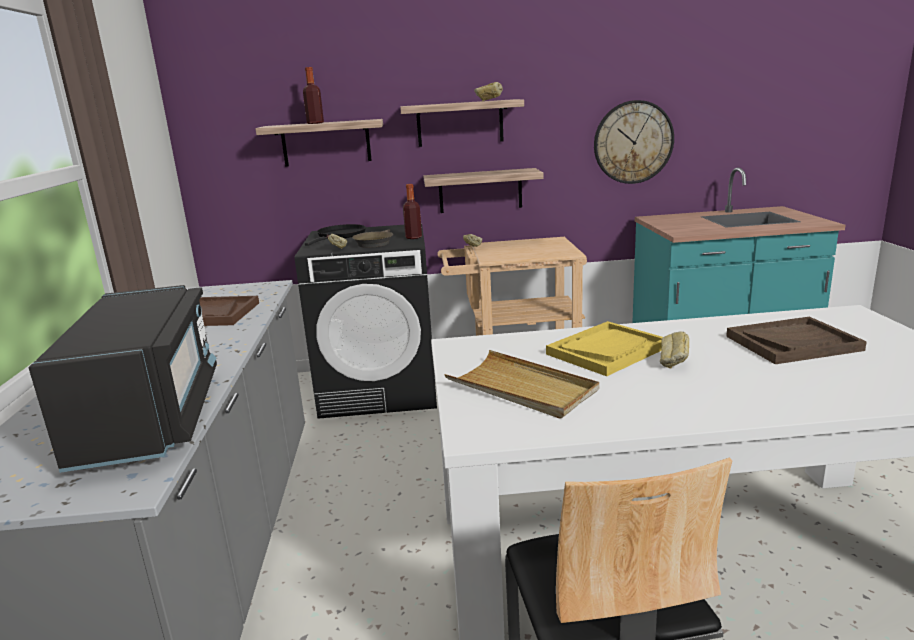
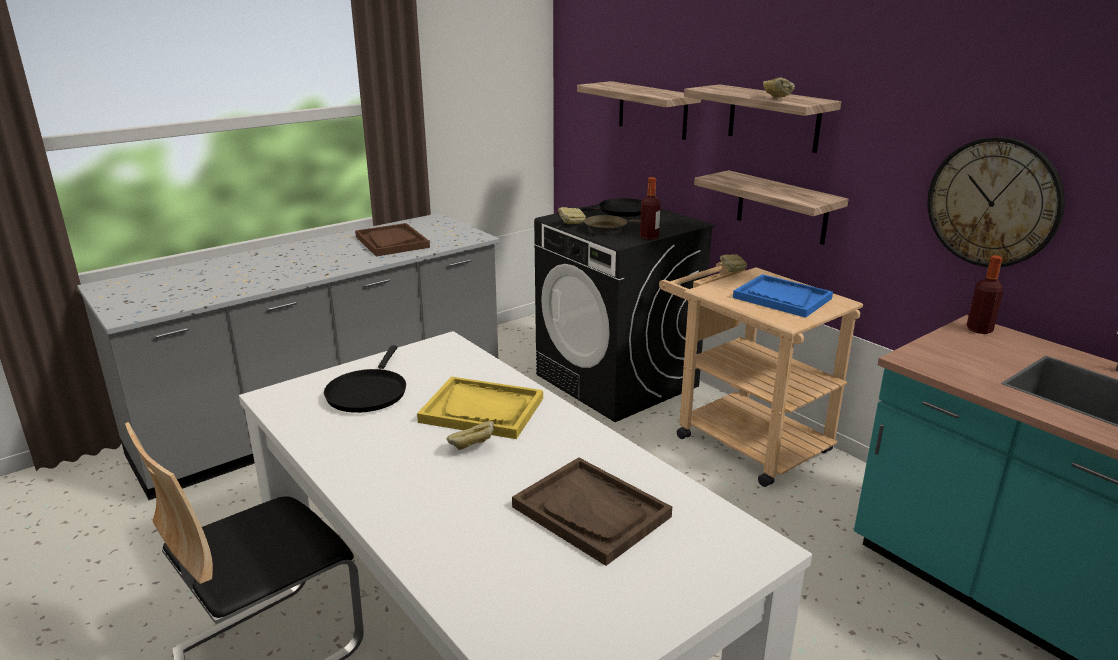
camera: 55 degrees right, 5 degrees up
black microwave [29,285,217,473] -> none
bottle [303,67,324,124] -> bottle moved to [967,255,1003,334]
beige tray [444,350,599,419] -> black frying pan [324,345,406,413]
none -> blue tray [733,274,833,318]

